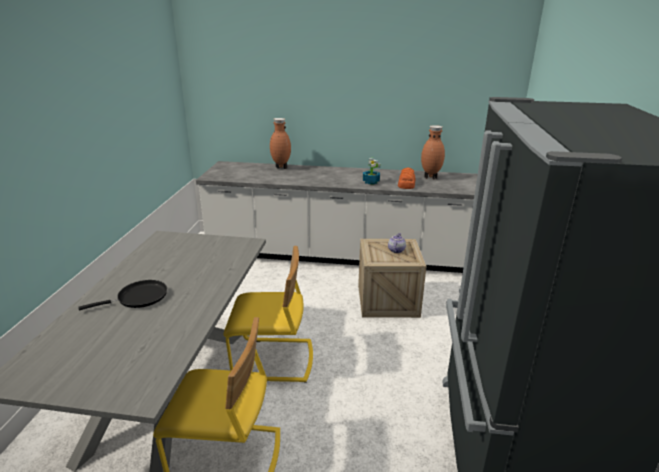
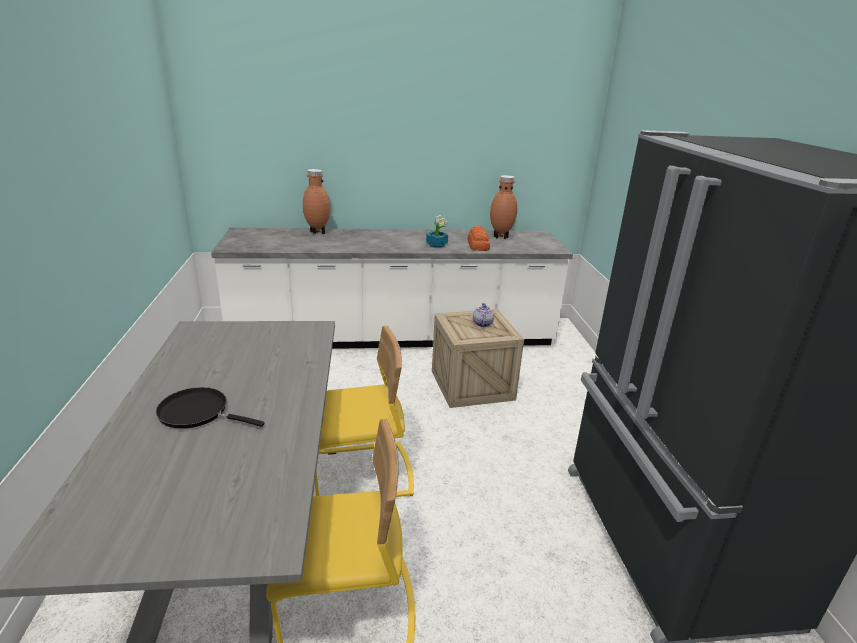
camera: 15 degrees left, 0 degrees up
black frying pan [78,280,167,310] -> black frying pan turned 120 degrees counterclockwise [156,387,265,429]

